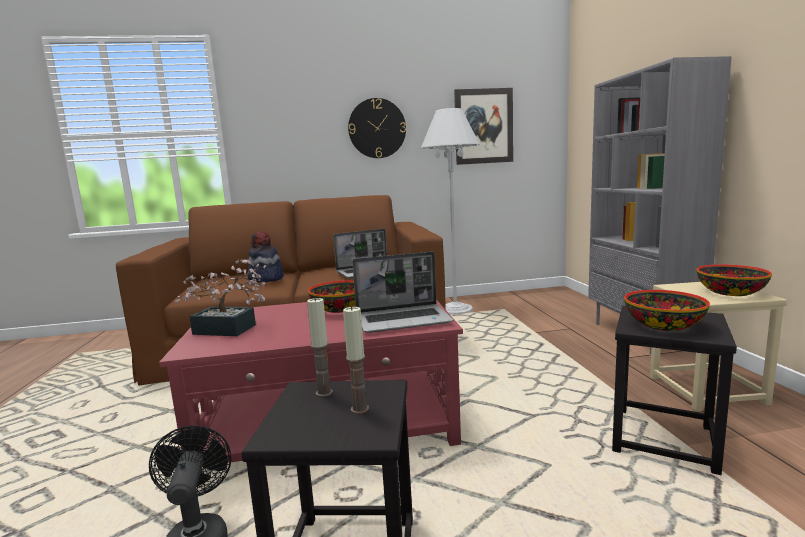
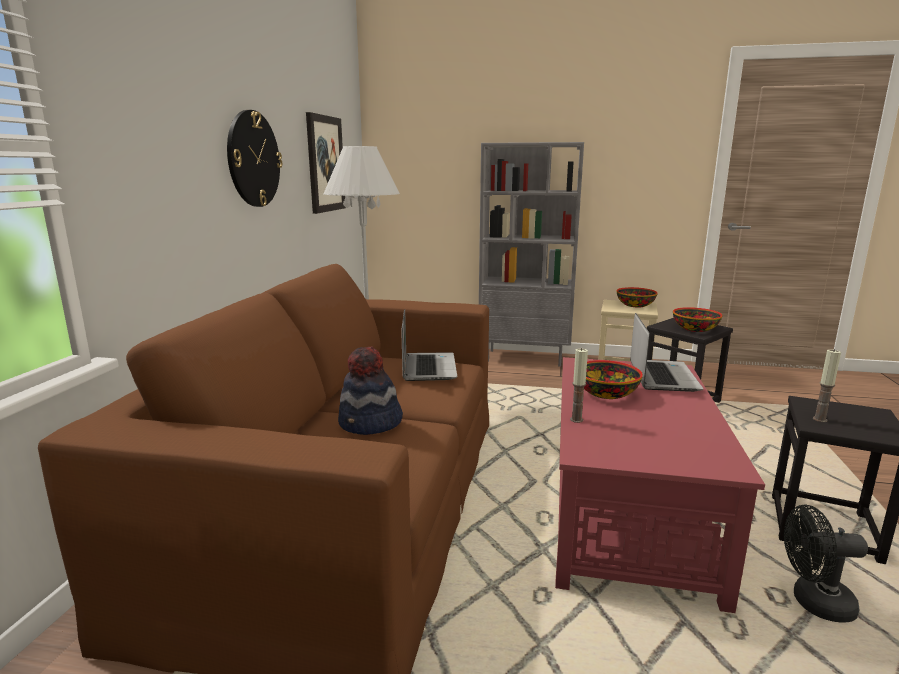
camera: 70 degrees left, 5 degrees up
potted plant [175,260,266,336] -> none
candle [343,306,369,414] -> candle moved to [570,348,588,423]

